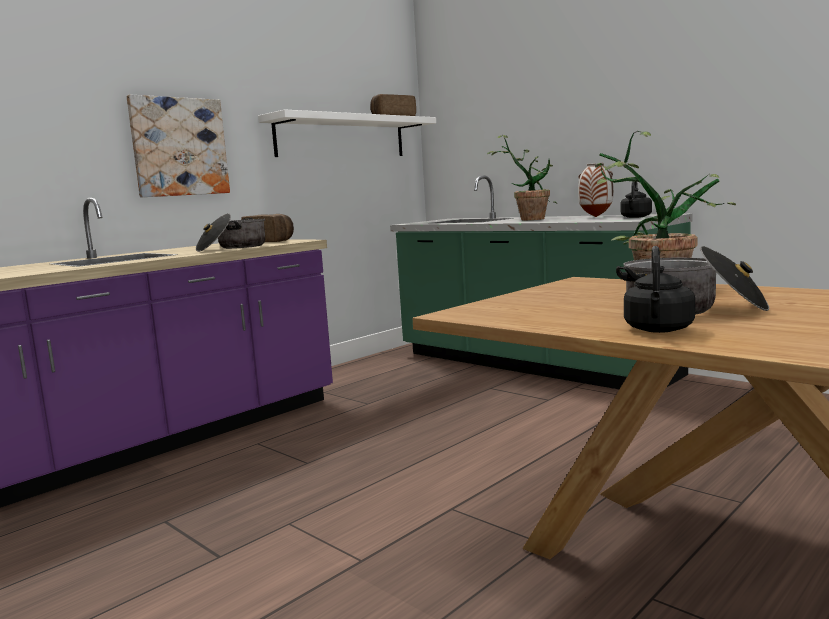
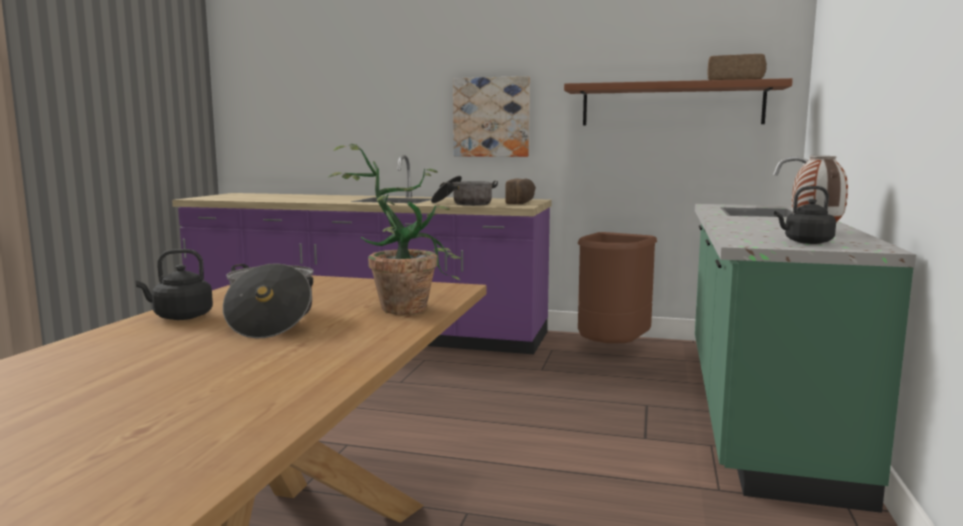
camera: 60 degrees right, 0 degrees up
white shelf [258,110,436,157] -> brown shelf [564,78,793,126]
potted plant [487,135,558,220] -> none
none -> brown trash can [577,232,657,343]

